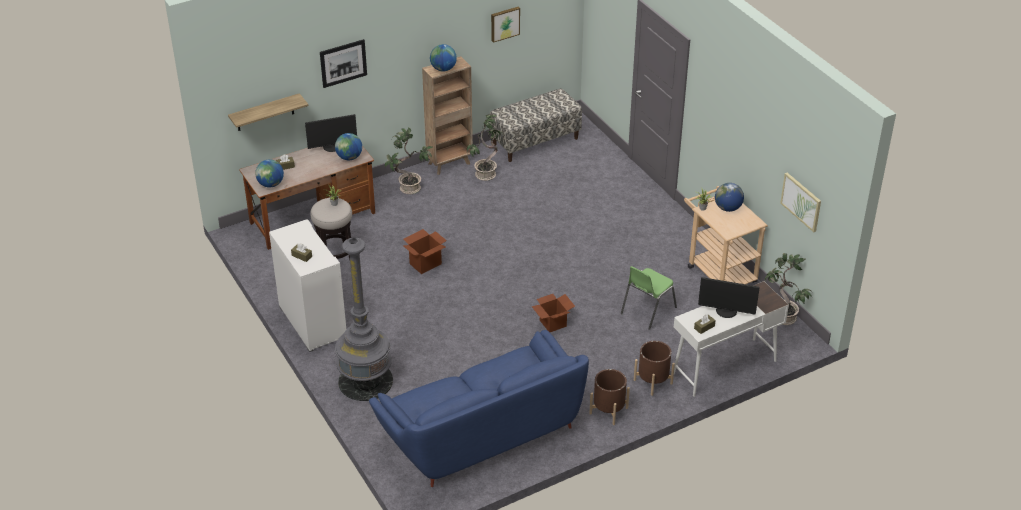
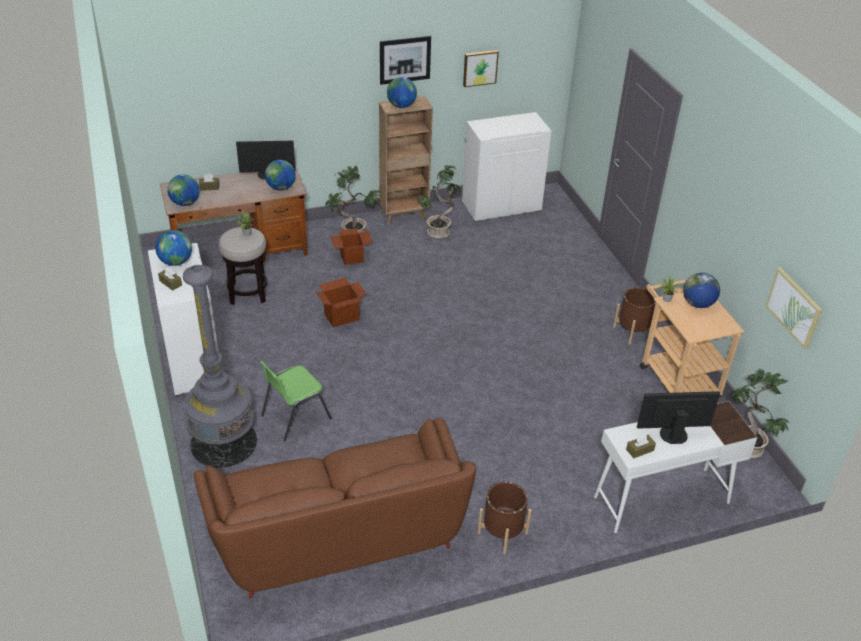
camera: 10 degrees right, 0 degrees up
shelf [228,93,308,131] -> none
picture [320,39,367,88] -> picture moved to [380,36,431,85]
blue sofa [369,330,589,487] -> brown sofa [194,418,476,599]
bench [490,88,582,162] -> white cabinet [462,112,551,222]
cardboard box [532,294,575,332] -> cardboard box moved to [330,228,373,265]
green chair [621,266,677,330] -> green chair moved to [260,361,332,442]
brown planter [634,341,675,396] -> brown planter moved to [613,287,656,344]
monitor [698,277,760,318] -> monitor turned 150 degrees clockwise [637,391,721,444]
none -> globe [155,230,192,266]

